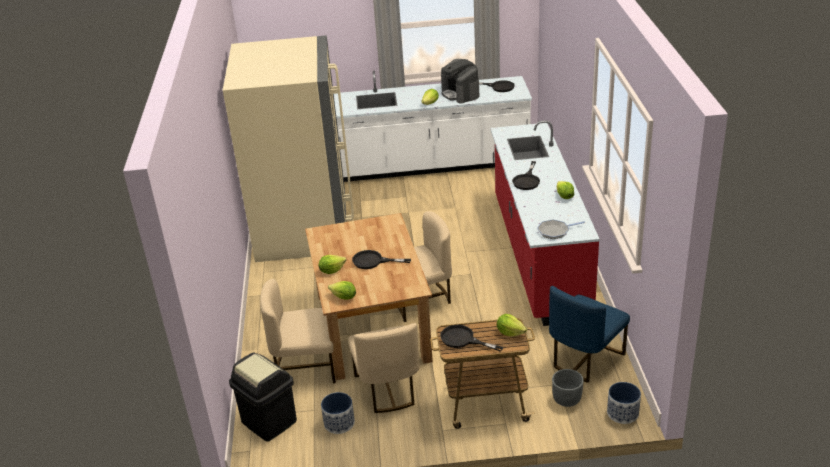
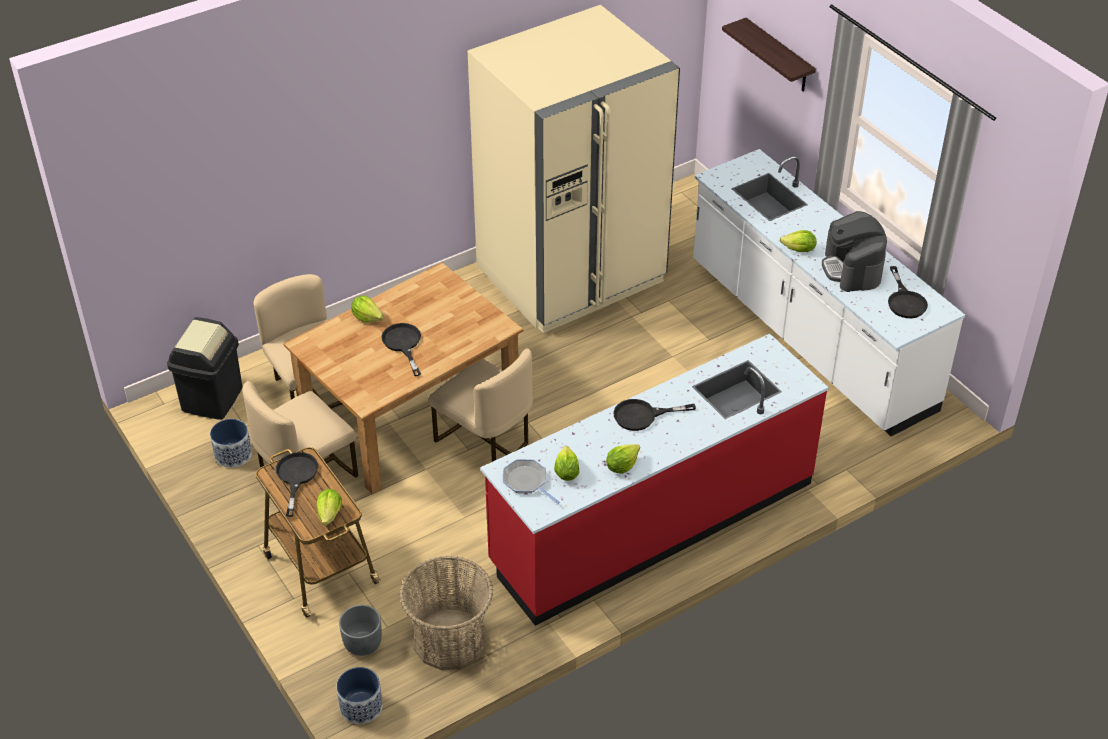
camera: 60 degrees right, 10 degrees up
lettuce [328,281,356,300] -> lettuce moved to [554,446,579,481]
coffee machine [441,59,479,103] -> coffee machine turned 45 degrees counterclockwise [822,211,887,292]
blue chair [549,286,630,383] -> basket [399,556,493,670]
none -> shelf [722,18,816,92]

